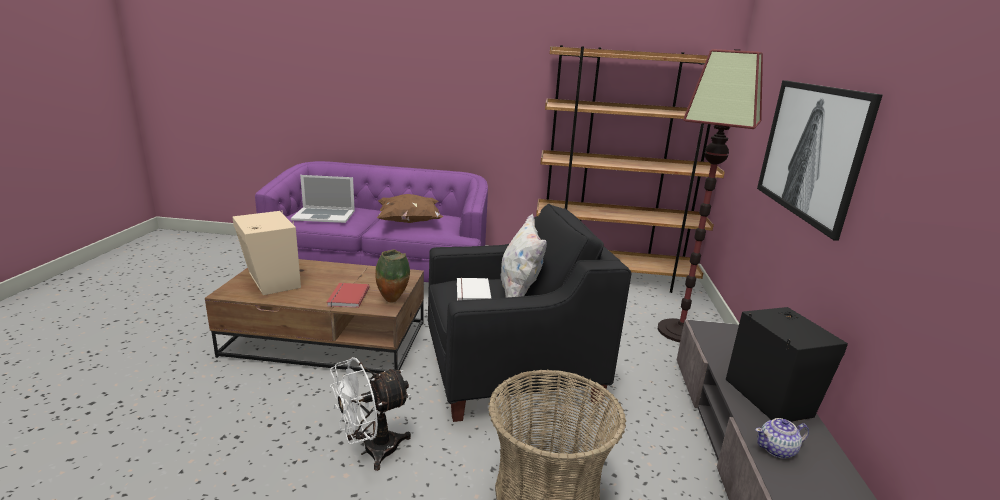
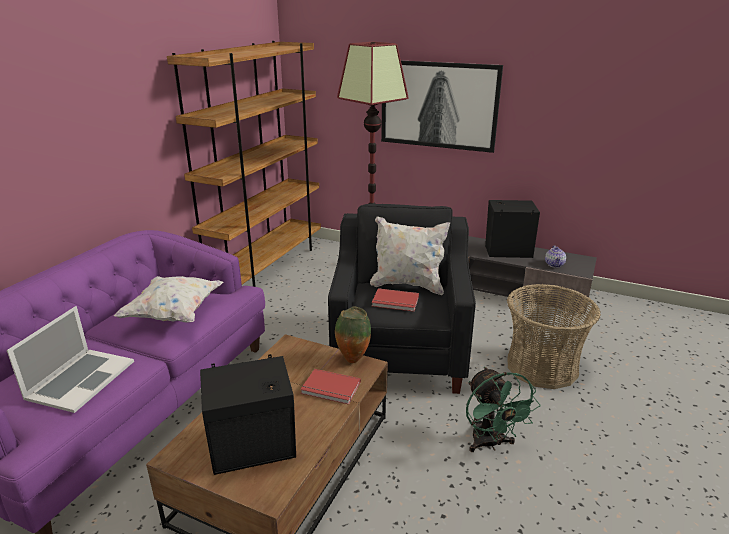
camera: 70 degrees left, 5 degrees up
beige speaker [232,211,301,295] -> black speaker [200,354,296,475]
white fan [330,357,411,471] -> green fan [466,367,541,452]
brown pillow [377,194,443,223] -> white pillow [114,276,224,323]
white book [457,278,491,300] -> red book [372,288,419,312]

